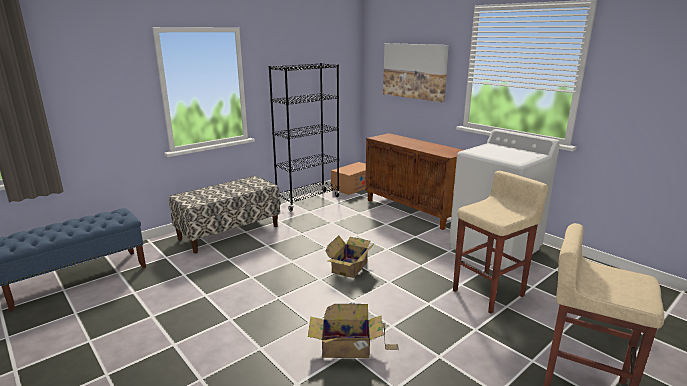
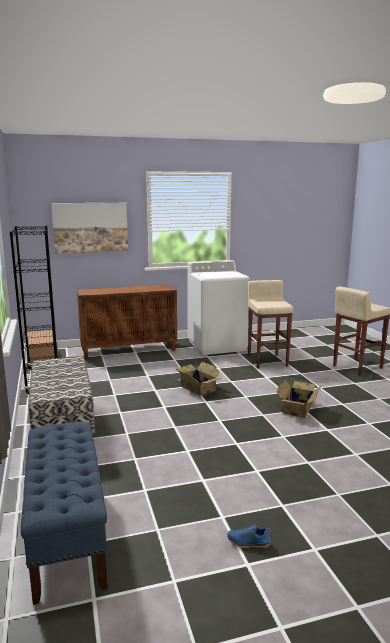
camera: 65 degrees left, 5 degrees down
none -> blue shoe [227,525,271,548]

